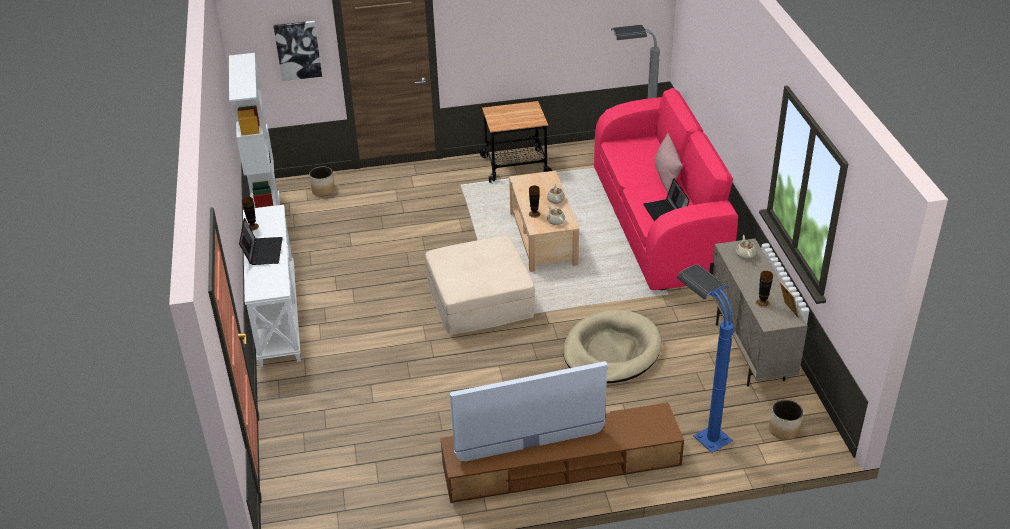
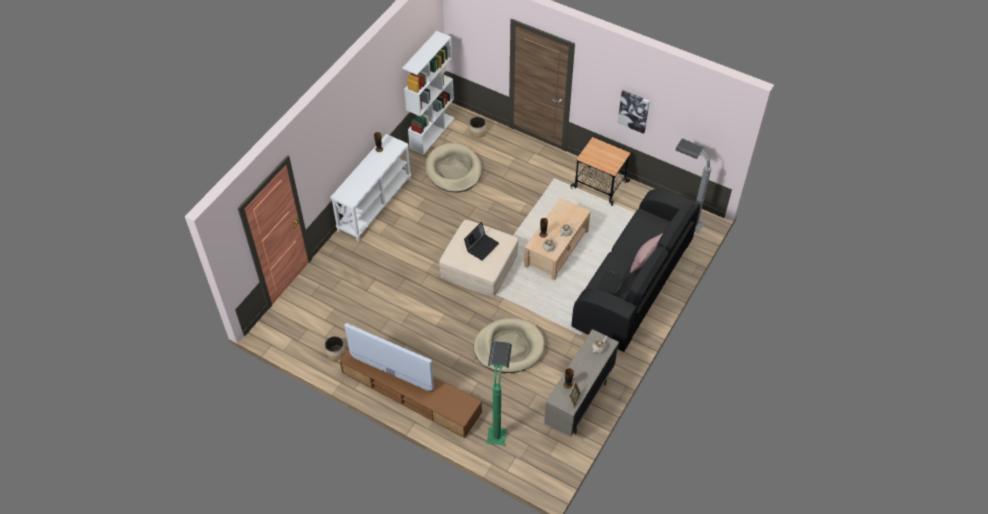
camera: 40 degrees right, 15 degrees up
laptop [239,218,283,265] -> laptop moved to [464,222,499,261]
picture [273,21,322,81] -> picture moved to [618,90,650,134]
pink sofa [594,88,738,290] -> black sofa [571,189,700,352]
blue floor lamp [677,264,734,453] -> green floor lamp [487,341,512,446]
planter [769,400,803,440] -> planter moved to [325,336,346,361]
none -> beige dog bed [425,143,482,192]

